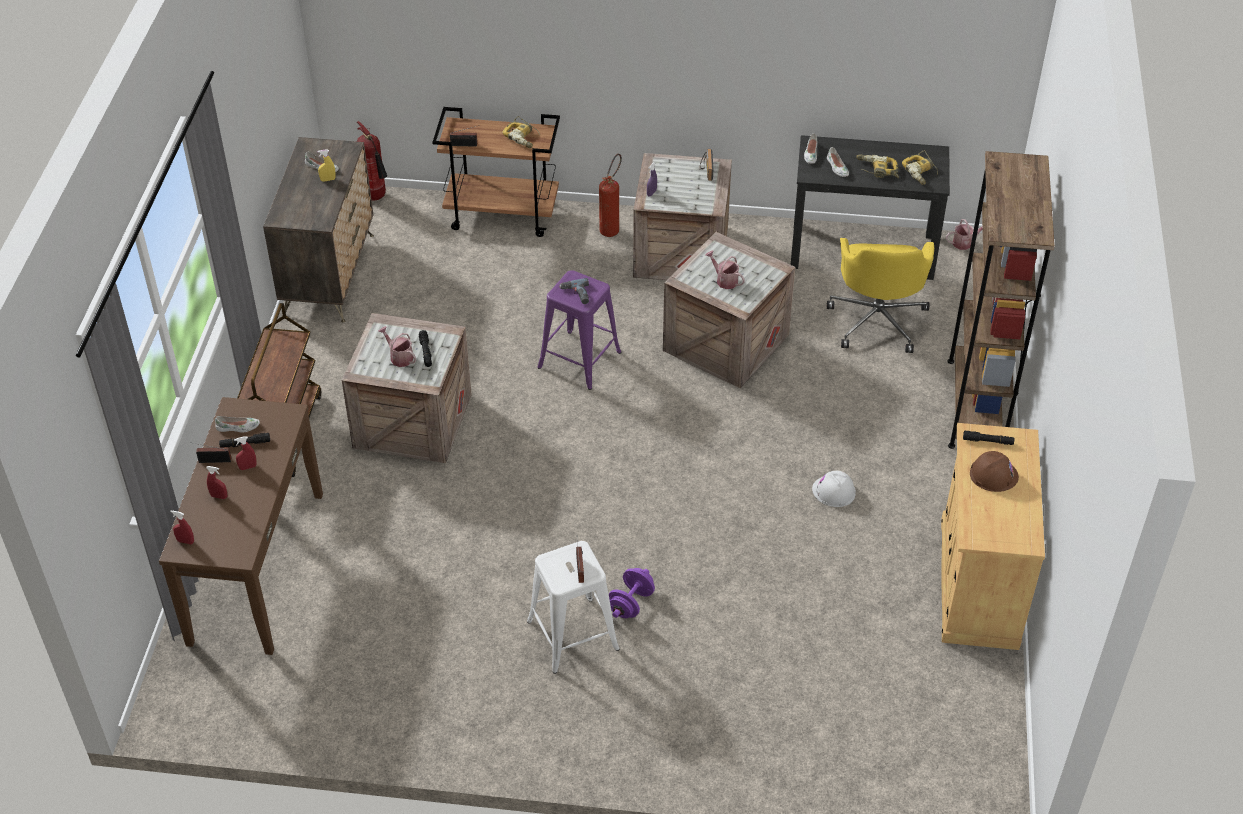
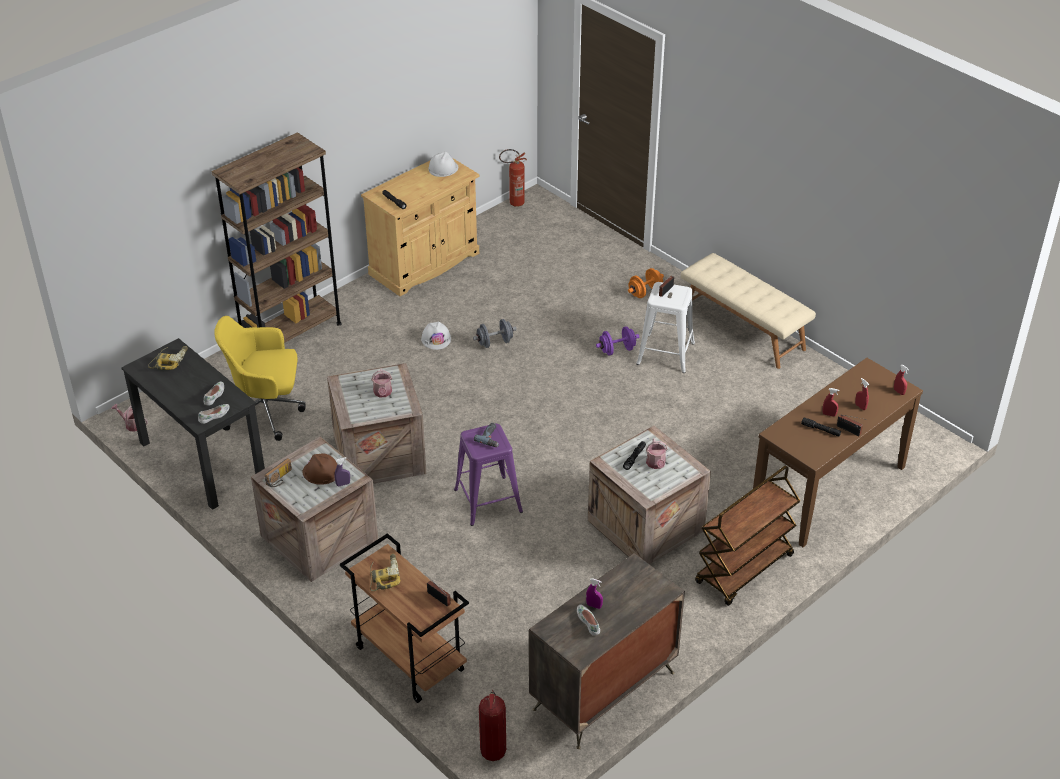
camera: 140 degrees left, 5 degrees down
white shoe [215,416,260,433] -> none
yellow spray bottle [317,149,336,182] -> purple spray bottle [586,578,603,609]
fire extinguisher [599,154,622,237] -> fire extinguisher moved to [499,149,527,207]
yellow office chair [827,238,934,353] -> yellow office chair turned 135 degrees counterclockwise [214,316,306,441]
power drill [856,154,899,178] -> none
brown hard hat [970,451,1019,492] -> brown hard hat moved to [302,454,337,485]
none -> white hard hat [428,152,458,177]
none -> grey dumbbell [473,319,517,348]
none -> orange dumbbell [628,268,664,298]
none -> beige bench [681,253,816,369]

